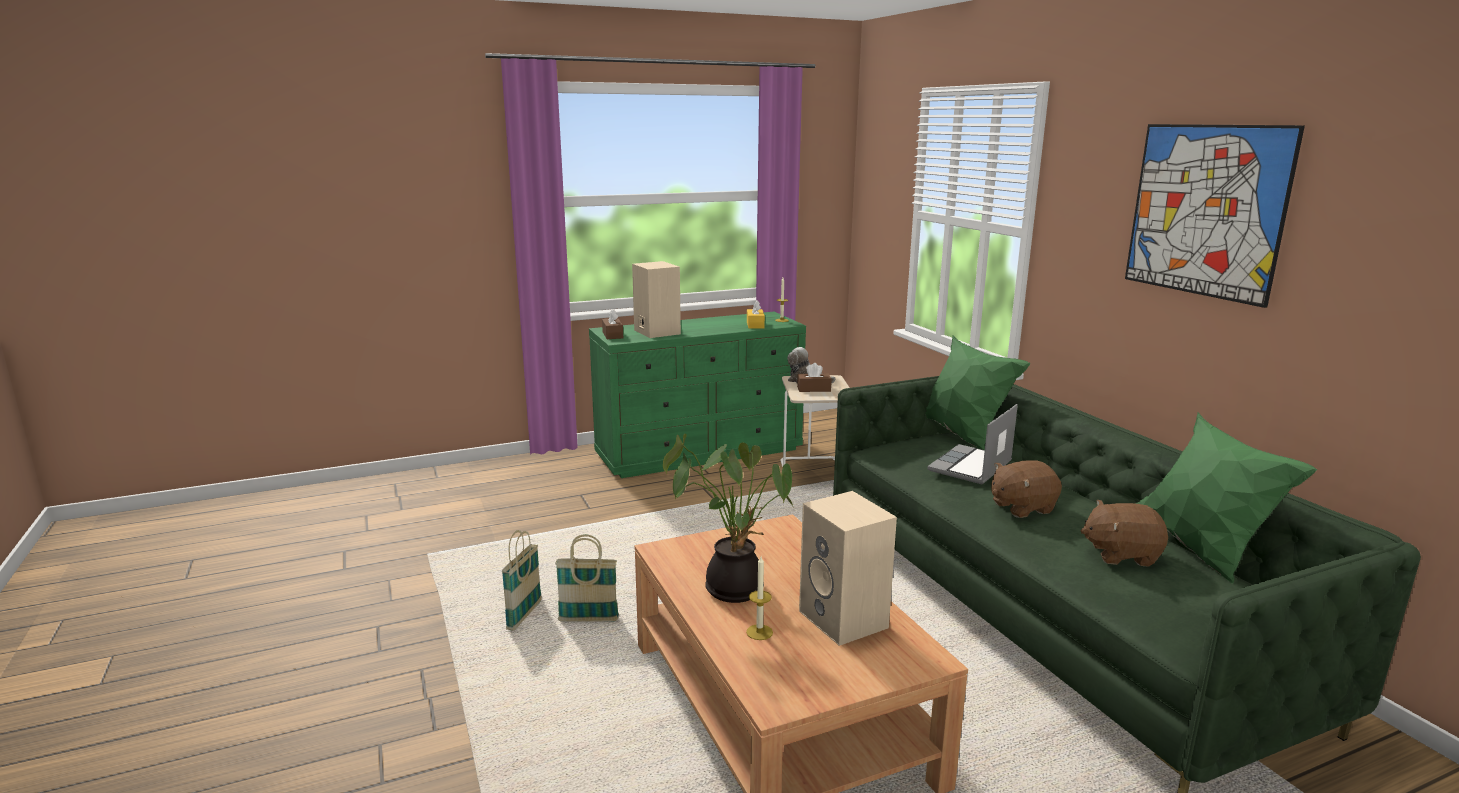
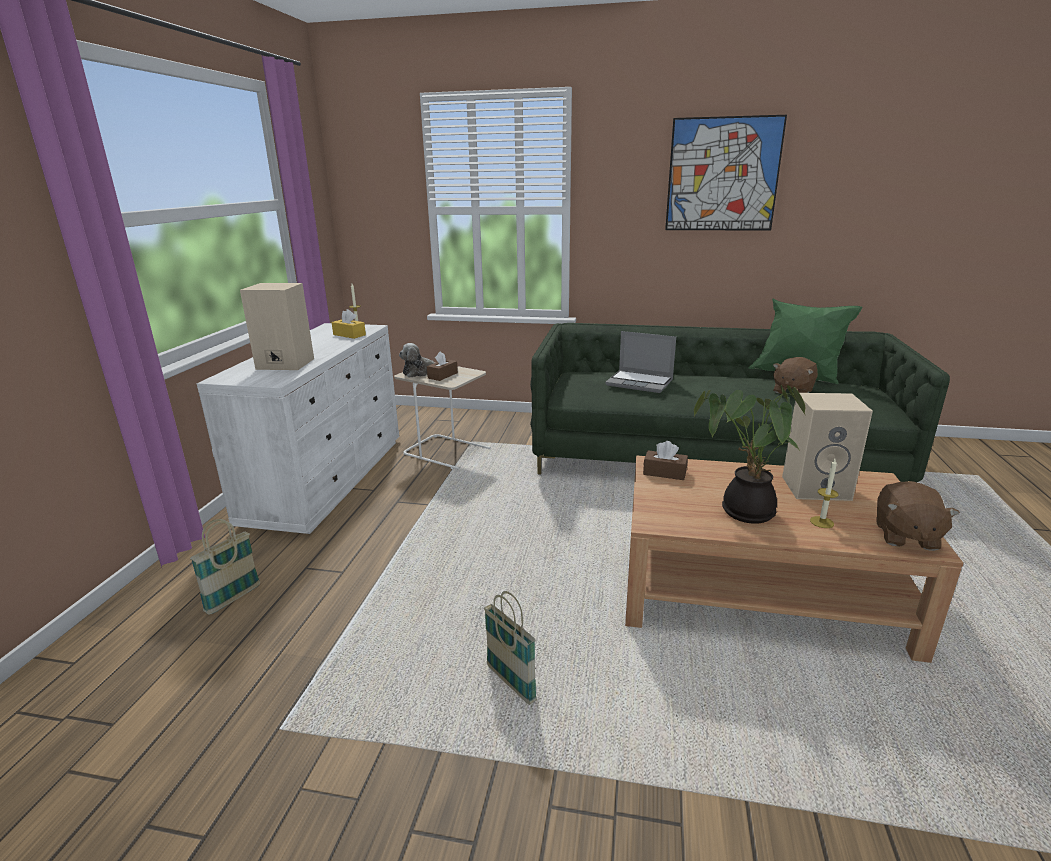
camera: 55 degrees left, 5 degrees up
basket [555,534,619,621] -> basket moved to [190,519,260,614]
green dresser [589,311,806,478] -> white dresser [197,323,399,534]
brown tissue box [602,309,623,339] -> brown tissue box moved to [643,441,688,480]
green pillow [925,336,1031,450] -> none
laptop [927,404,1018,484] -> laptop turned 45 degrees counterclockwise [605,331,676,393]
brown plush toy [991,460,1062,518] -> brown plush toy moved to [876,481,960,551]

